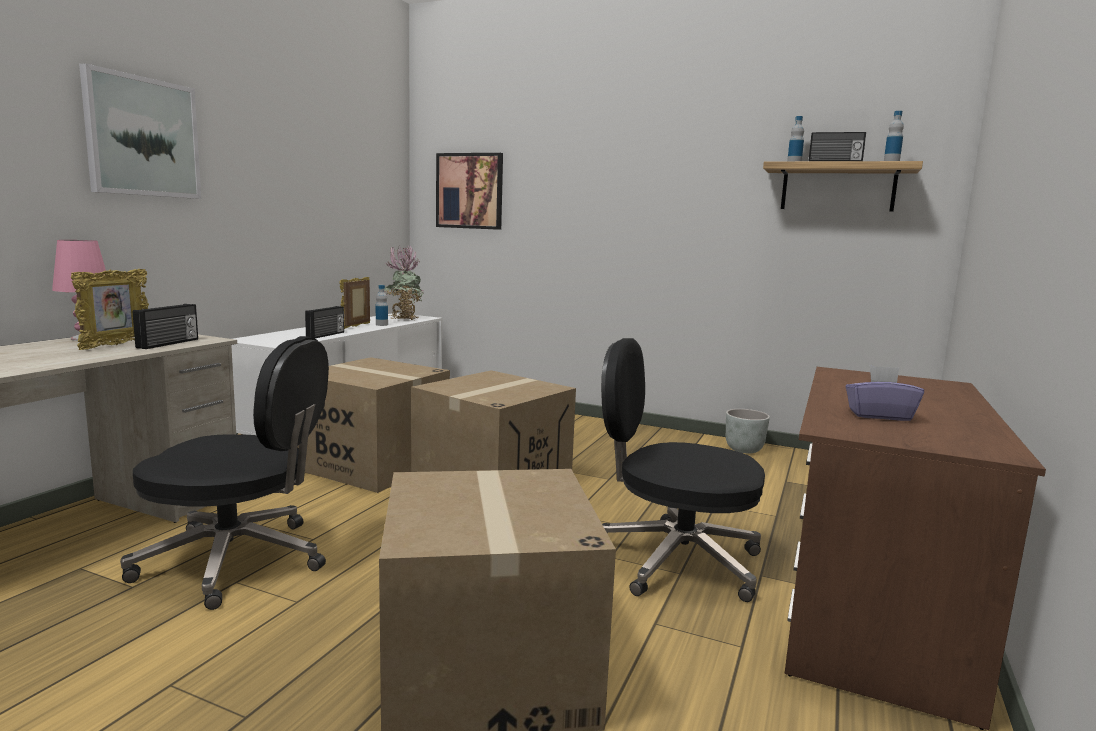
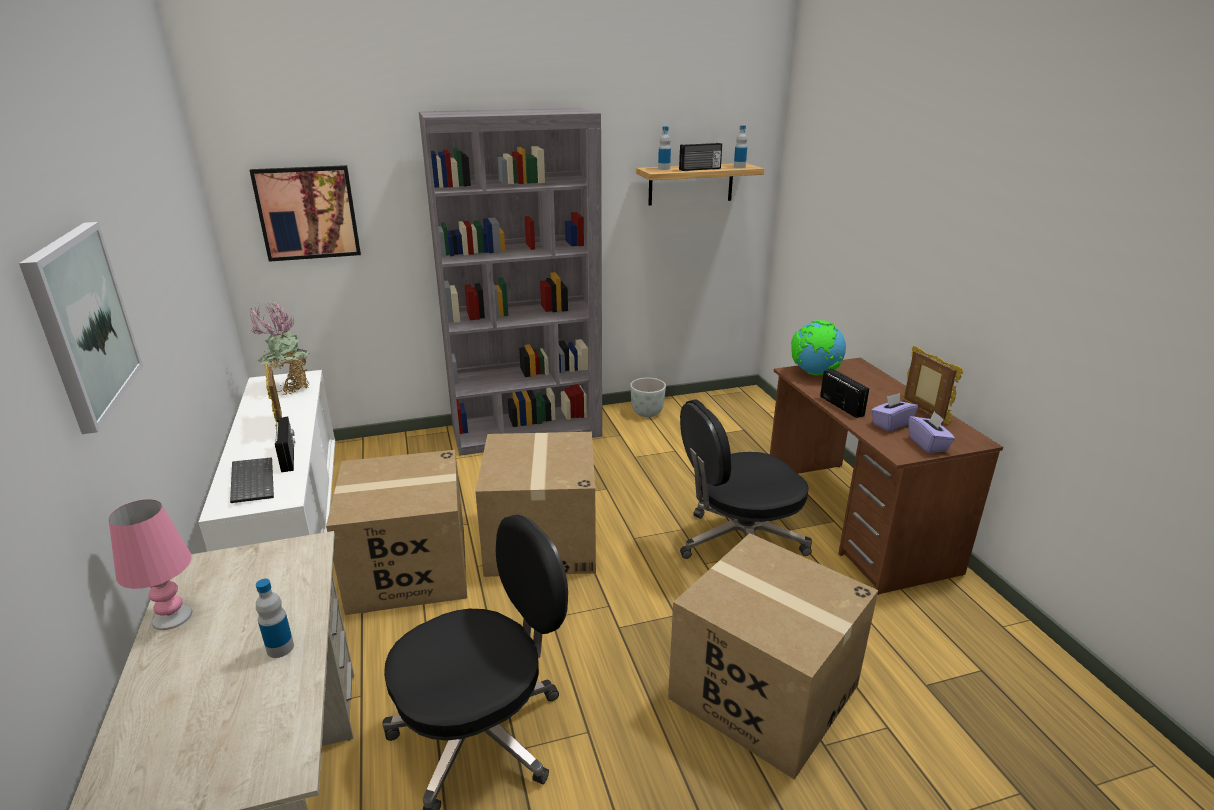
camera: 40 degrees left, 15 degrees up
picture frame [71,269,149,350] -> picture frame moved to [902,346,963,424]
radio [133,304,198,349] -> radio moved to [820,369,869,418]
bottle [376,285,388,326] -> bottle moved to [256,579,294,658]
none -> keyboard [230,457,274,503]
none -> grey bookcase [419,108,602,456]
none -> globe [791,320,846,375]
none -> purple tissue box [909,411,955,453]

